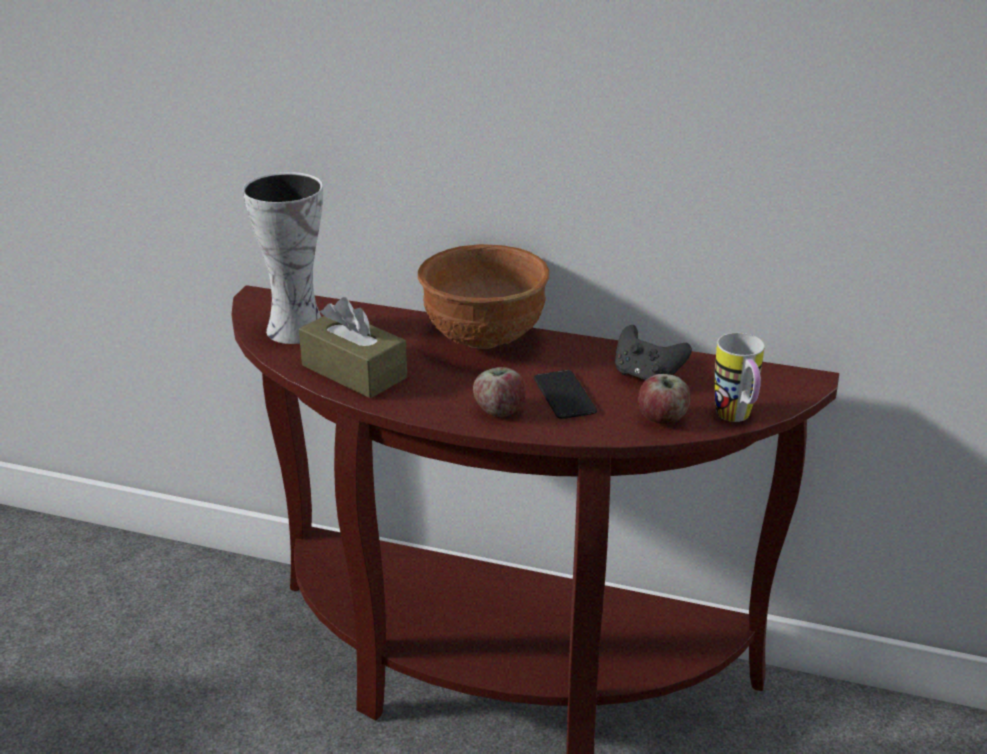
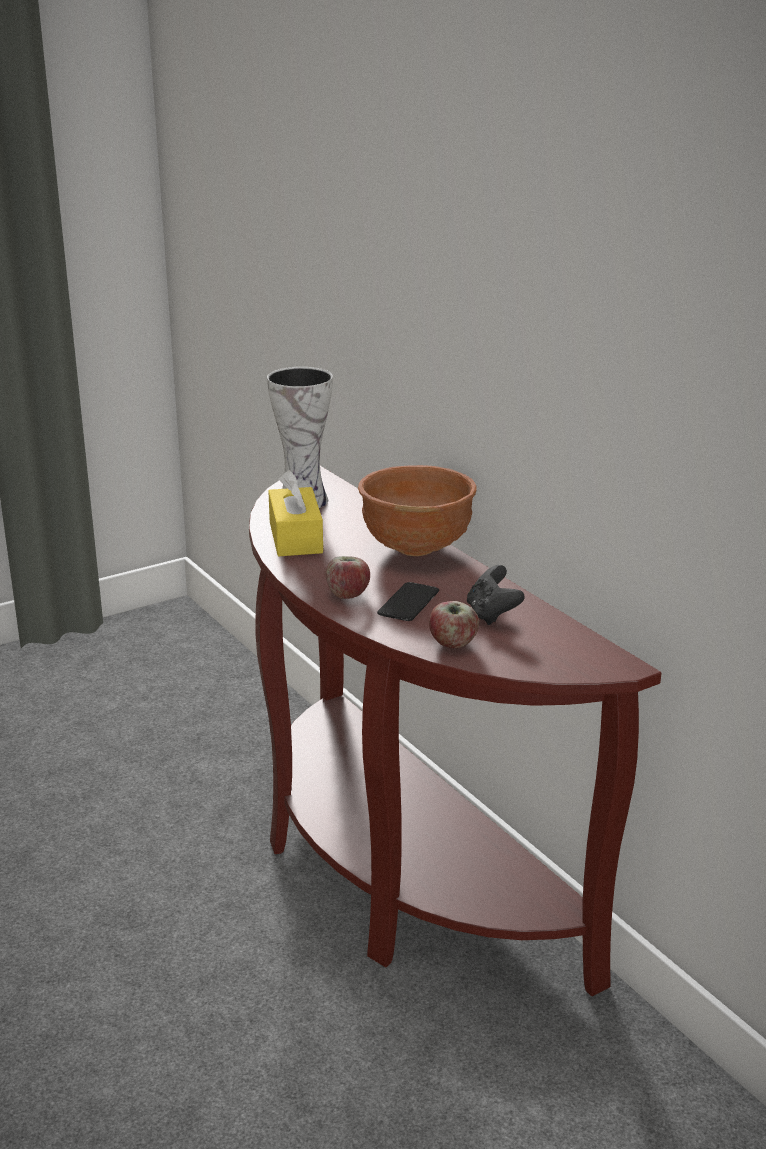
camera: 40 degrees right, 5 degrees down
brown tissue box [299,297,407,399] -> yellow tissue box [268,470,323,556]
mug [714,333,765,422] -> none

